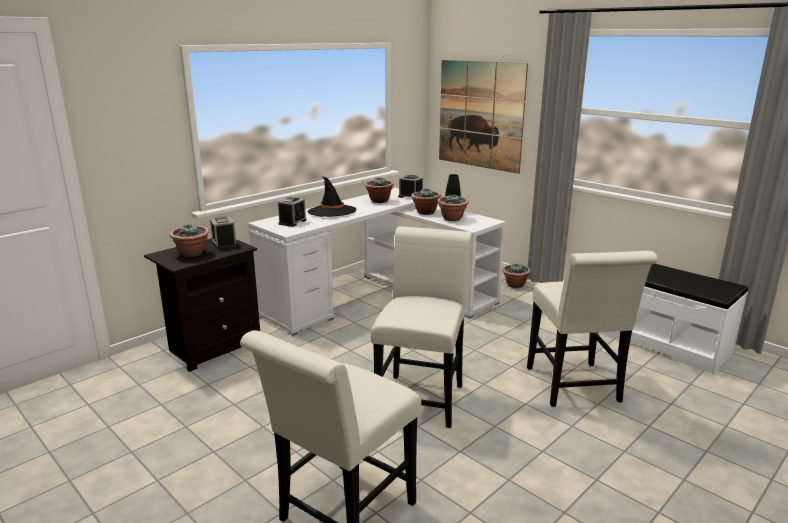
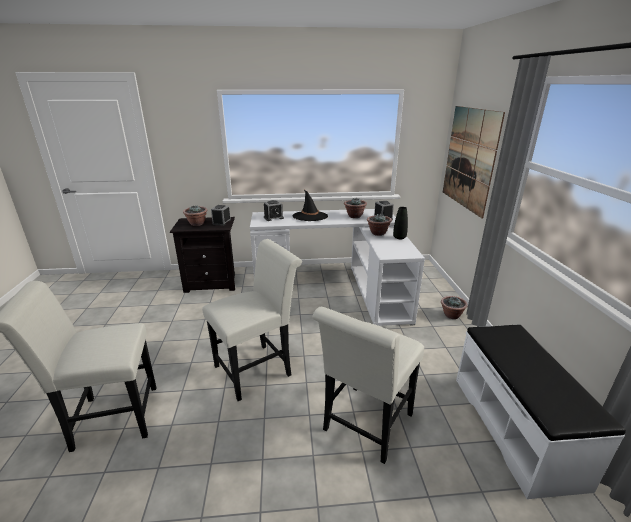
camera: 40 degrees right, 5 degrees up
potted plant [437,194,469,221] -> none

